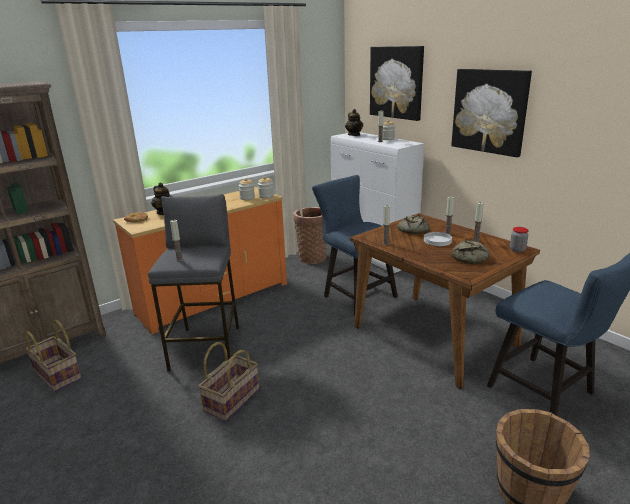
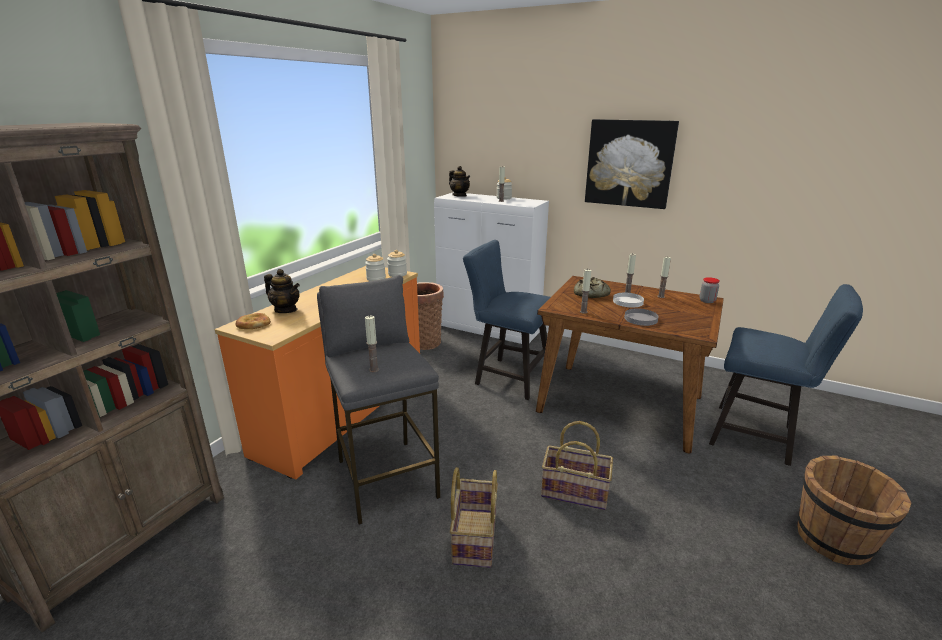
camera: 25 degrees left, 0 degrees up
basket [25,320,81,392] -> basket moved to [541,421,613,510]
picture [370,46,424,121] -> none
bread [451,240,490,264] -> none
none -> grey plate [624,308,659,326]

